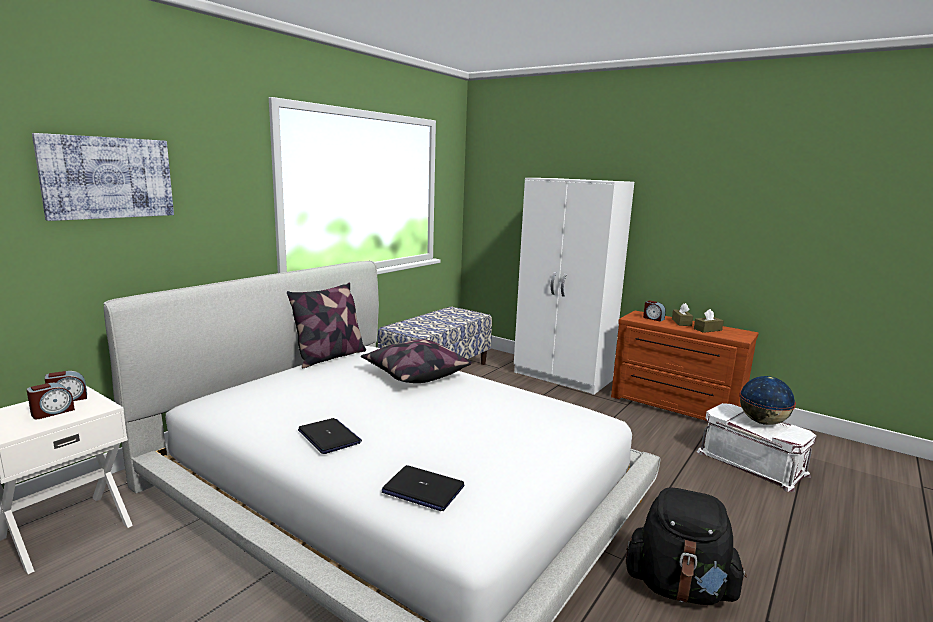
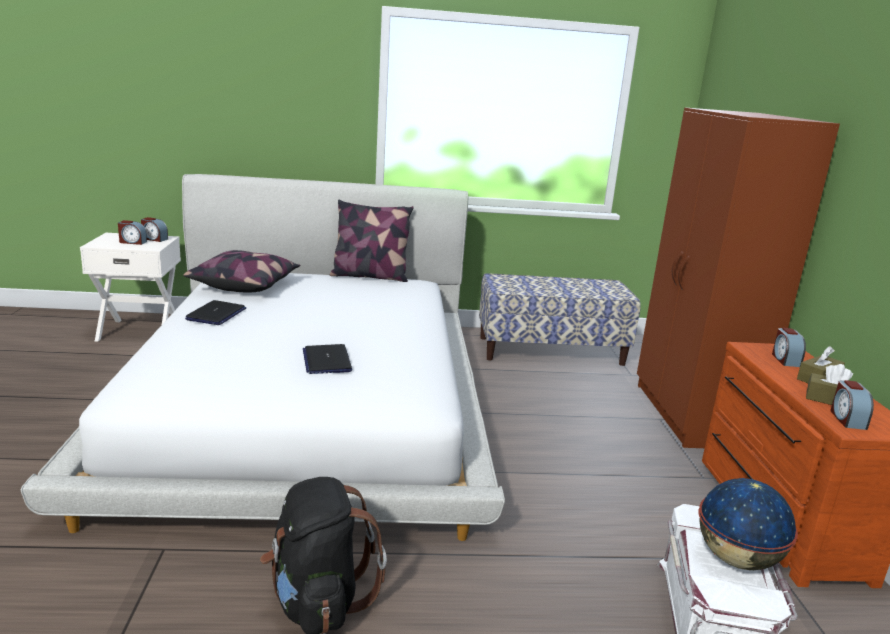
camera: 50 degrees right, 5 degrees up
picture [32,133,174,221] -> none
pillow [361,339,472,383] -> pillow moved to [183,250,300,292]
laptop [382,465,464,511] -> laptop moved to [303,344,352,374]
white wardrobe [514,178,634,395] -> brown wardrobe [637,108,840,448]
none -> alarm clock [830,380,874,430]

